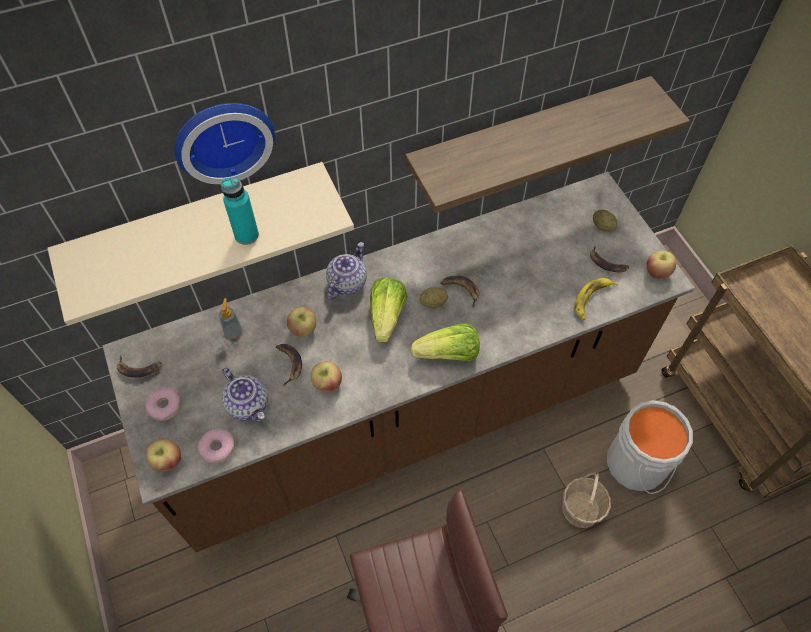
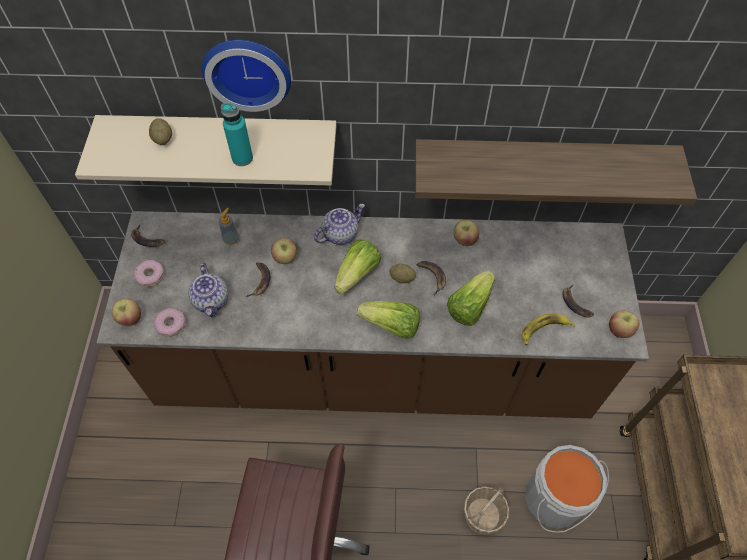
camera: 25 degrees right, 0 degrees up
apple [311,361,342,392] -> apple moved to [453,220,479,246]
potato [593,209,617,232] -> potato moved to [149,118,172,145]
none -> lettuce [447,271,495,326]

